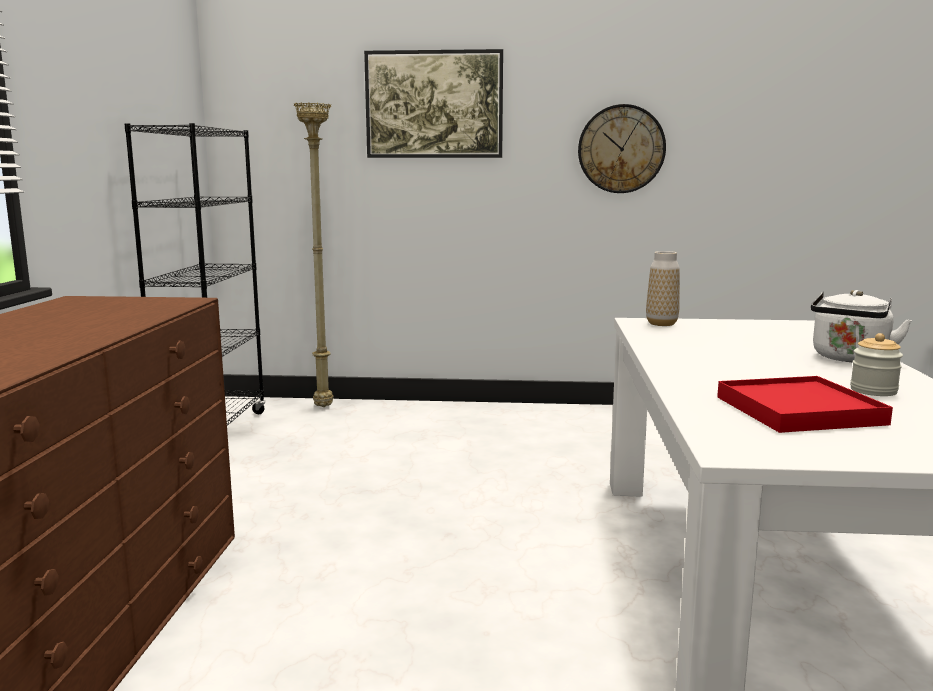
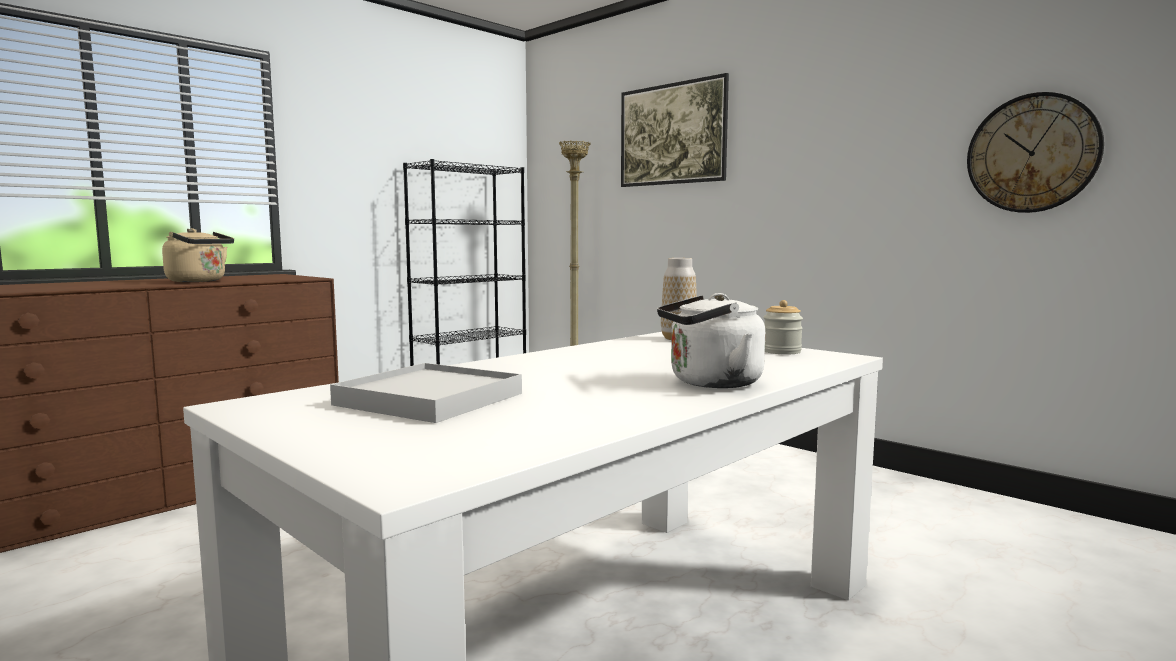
camera: 40 degrees right, 5 degrees down
wall clock [578,104,666,193] -> wall clock moved to [967,92,1104,213]
red tray [717,376,893,433] -> white tray [330,363,522,423]
jar [850,333,903,396] -> jar moved to [763,300,803,355]
none -> beige kettle [162,228,234,282]

